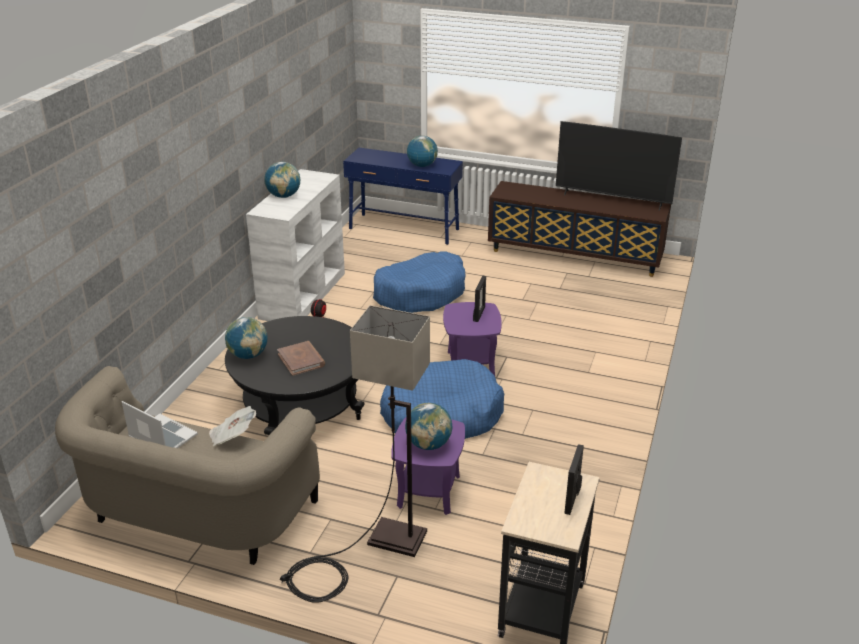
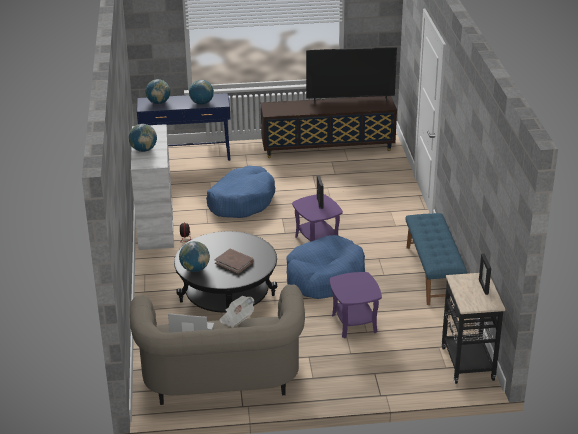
camera: 25 degrees left, 0 degrees up
floor lamp [280,305,430,603] -> none
globe [405,403,452,450] -> globe moved to [146,79,170,104]
none -> blue bench [405,213,467,305]

